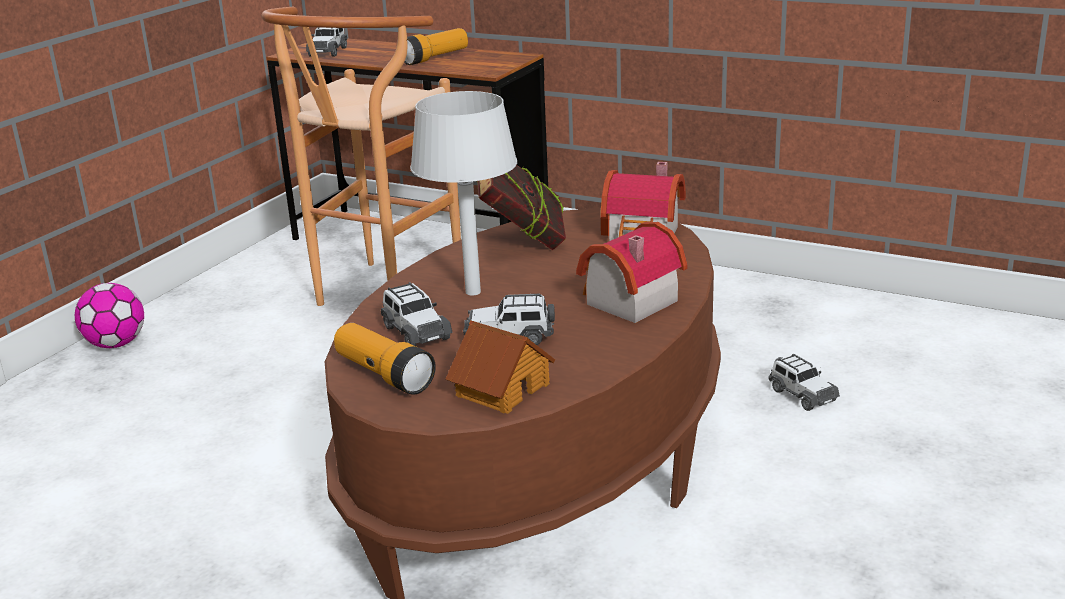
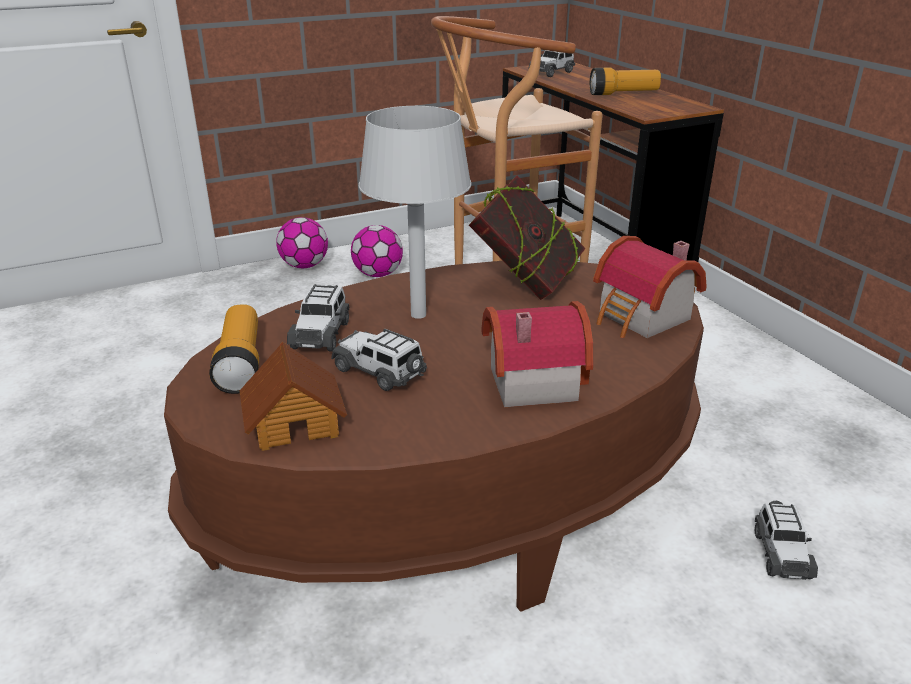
camera: 35 degrees right, 5 degrees up
none -> football [351,225,403,277]

